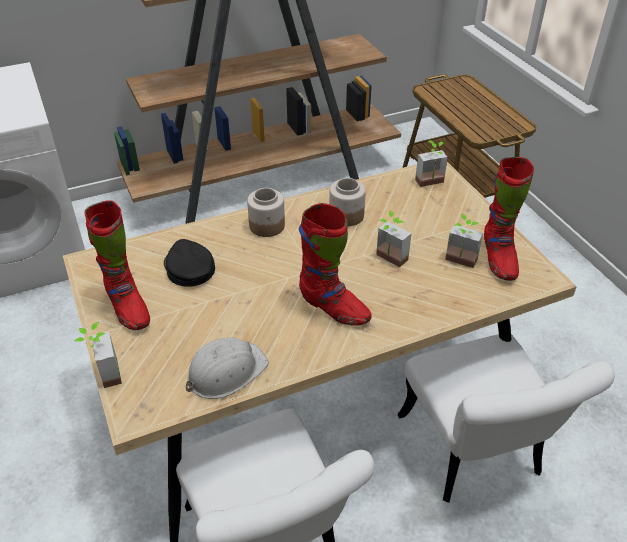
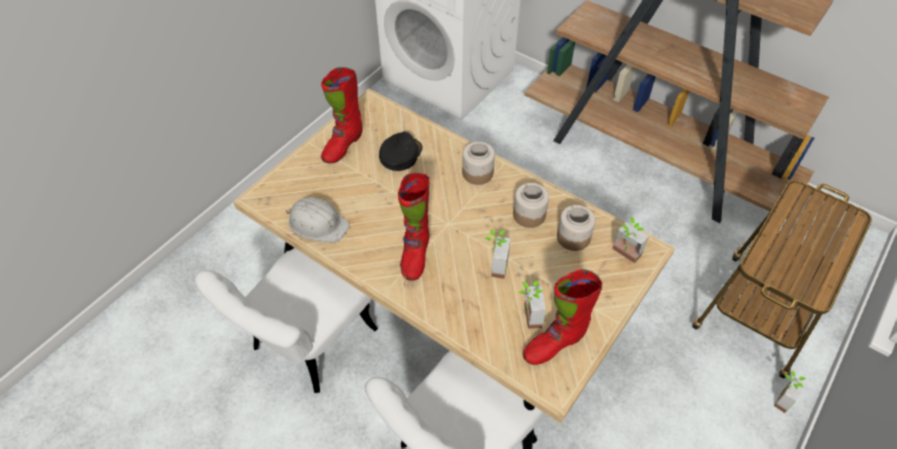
camera: 60 degrees right, 10 degrees up
potted plant [75,322,122,388] -> potted plant moved to [774,370,806,413]
none -> jar [557,205,595,251]

